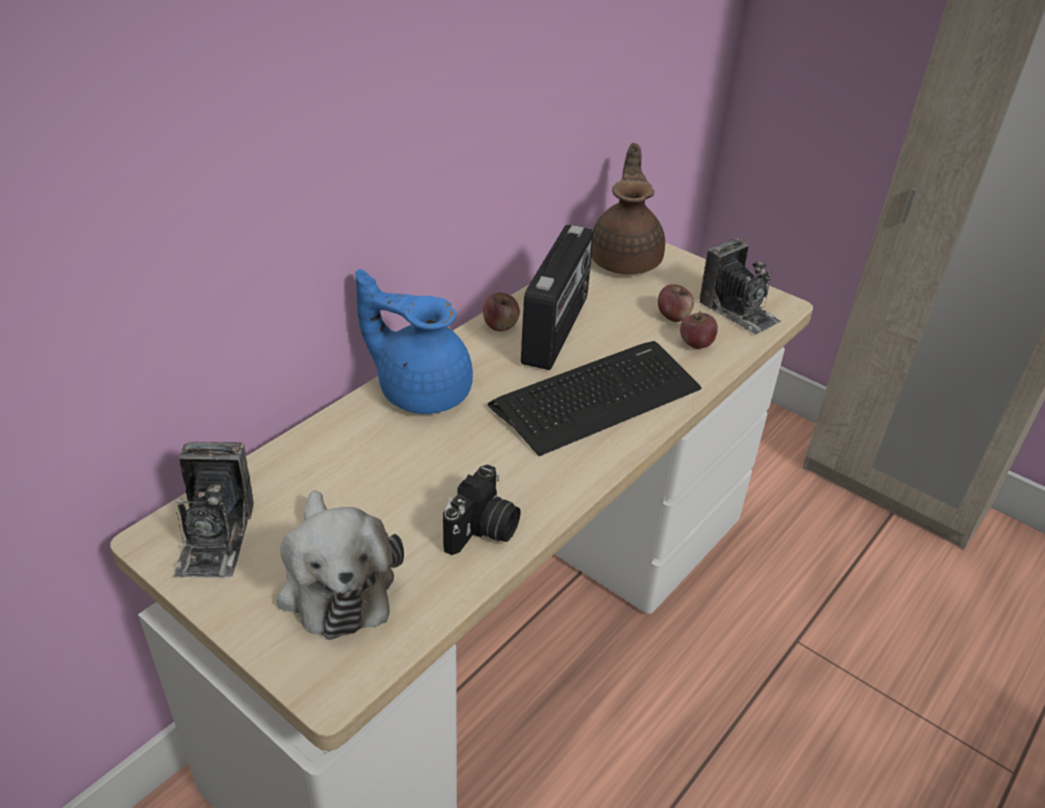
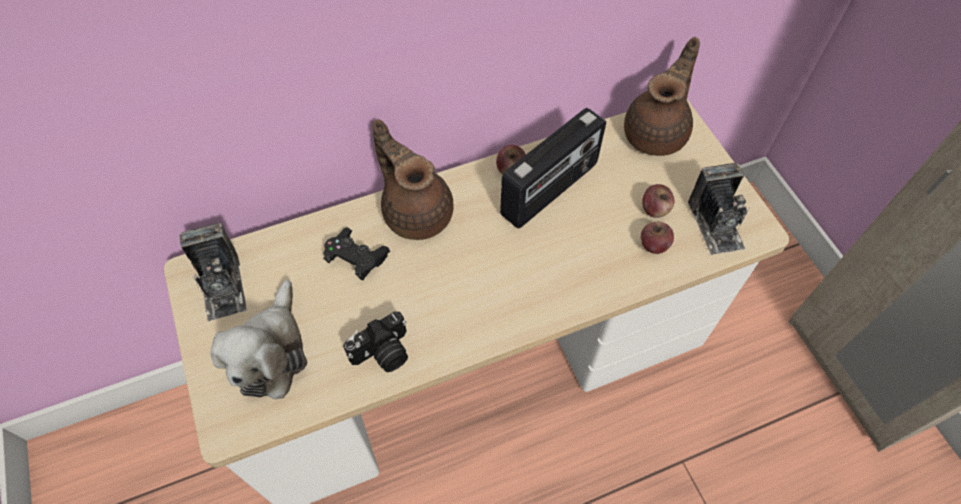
camera: 30 degrees right, 20 degrees up
camera [173,442,254,578] -> camera turned 45 degrees counterclockwise [179,223,247,322]
blue teapot [356,269,473,414] -> brown teapot [373,119,454,240]
keyboard [488,341,702,456] -> none
none -> black game controller [323,227,390,280]

